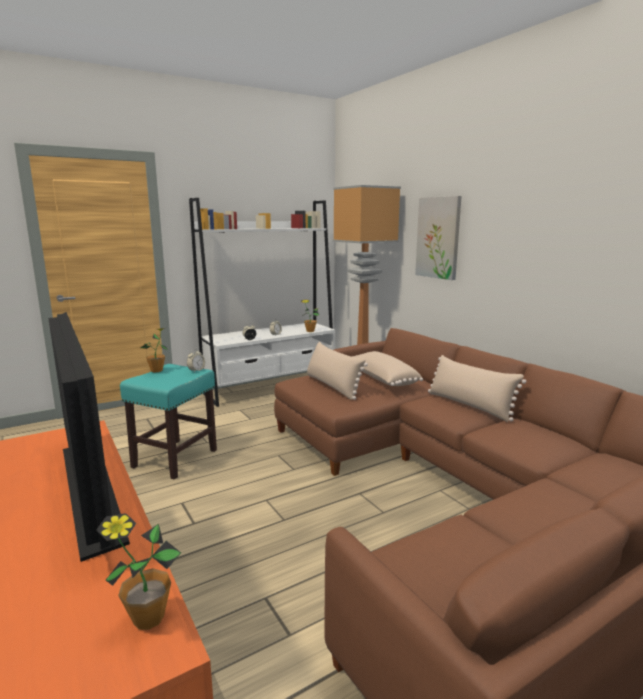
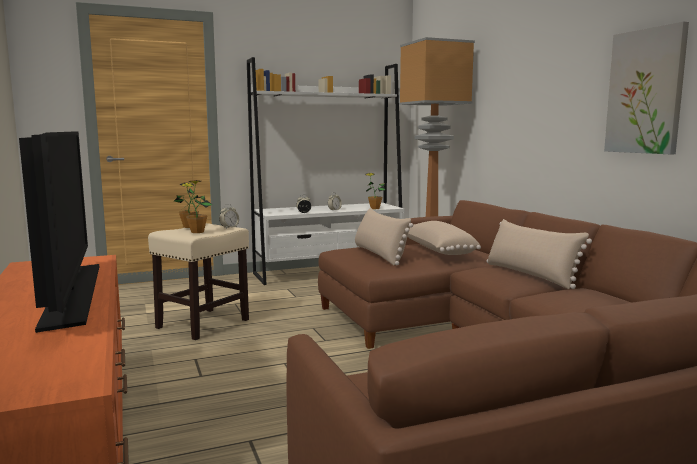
camera: 10 degrees right, 5 degrees down
potted plant [96,513,181,630] -> potted plant moved to [180,183,212,233]
turquoise stool [120,364,217,480] -> beige stool [148,223,249,340]
picture [415,196,462,280] -> picture moved to [604,21,689,154]

